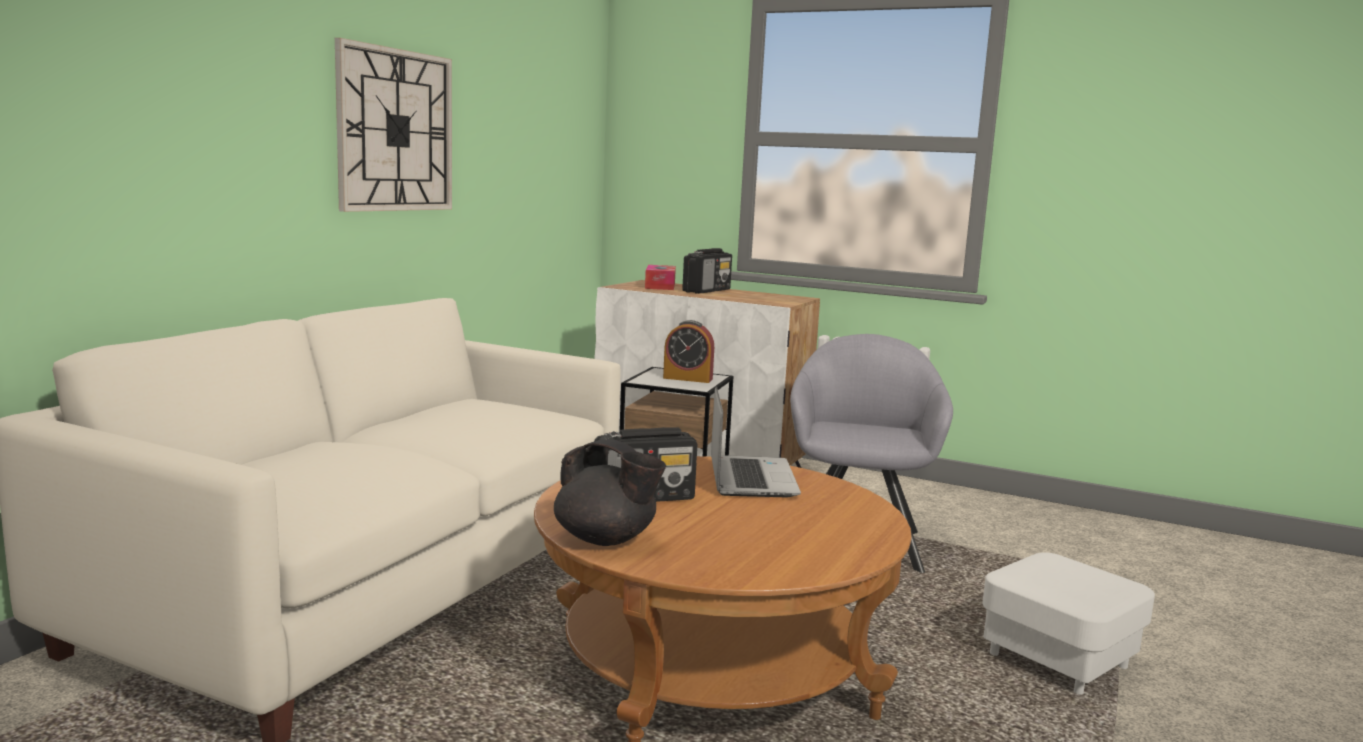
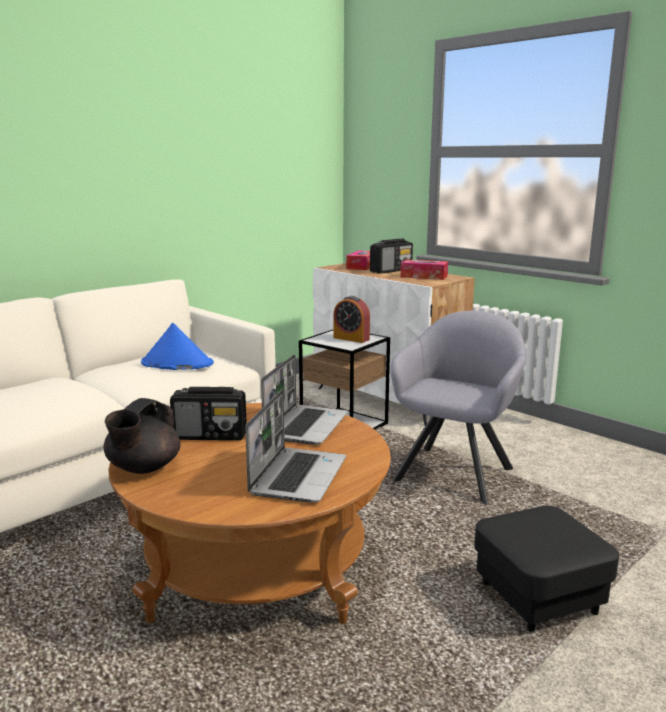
camera: 20 degrees right, 5 degrees up
wall clock [335,38,452,212] -> none
black teapot [554,439,666,546] -> black teapot turned 60 degrees clockwise [104,398,180,474]
white ottoman [982,552,1155,694] -> black ottoman [474,506,619,632]
none -> blue hat [141,323,214,370]
none -> laptop [245,390,346,503]
none -> tissue box [401,259,448,280]

